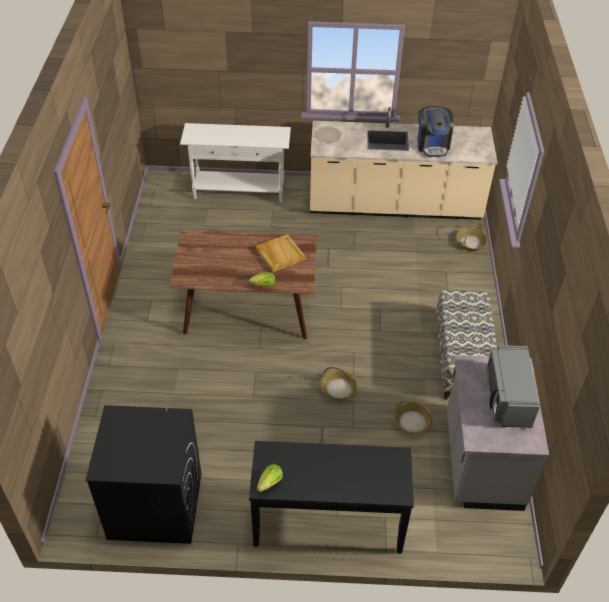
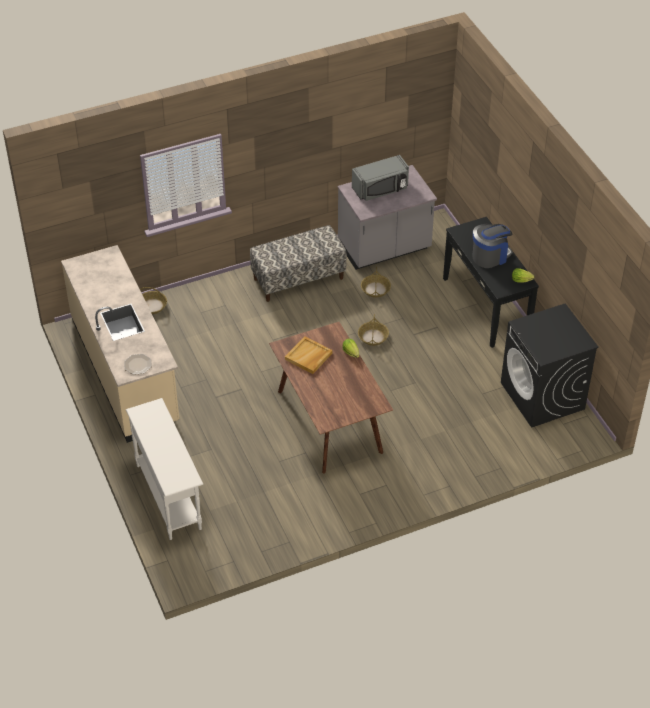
camera: 115 degrees left, 0 degrees up
coffee machine [417,106,454,157] -> coffee machine moved to [472,224,513,268]

